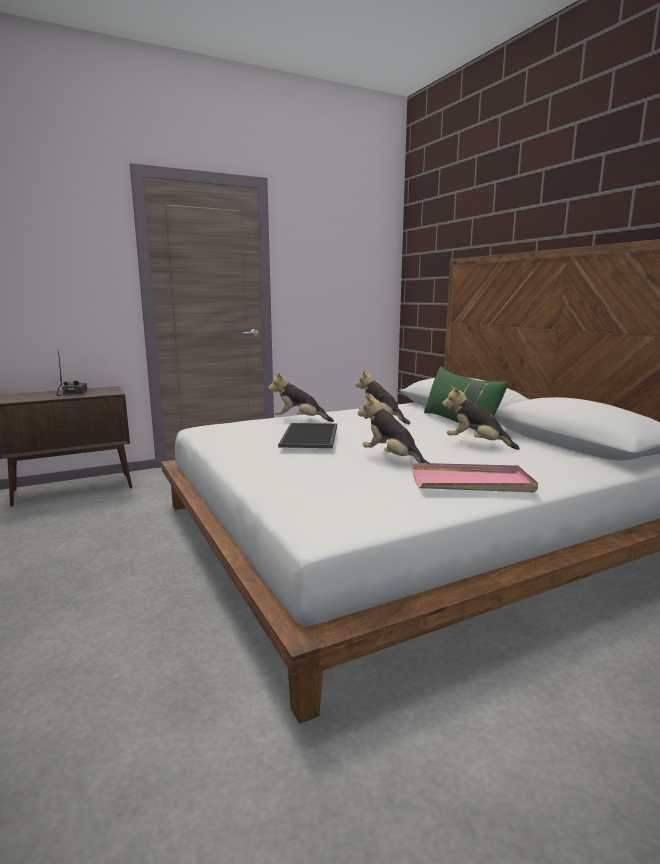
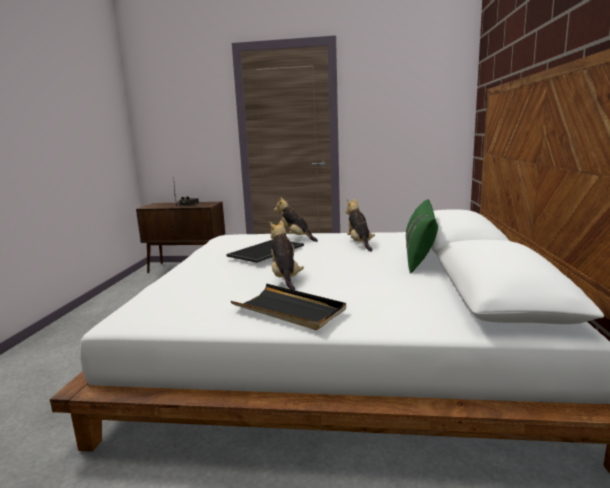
camera: 35 degrees right, 0 degrees up
pink tray [412,463,538,492] -> black tray [231,284,346,330]
plush toy [442,386,520,450] -> none

